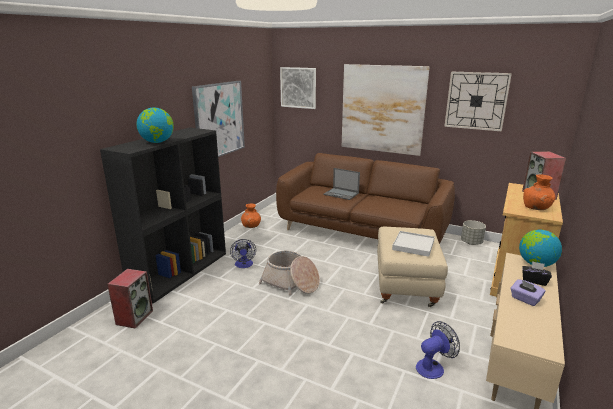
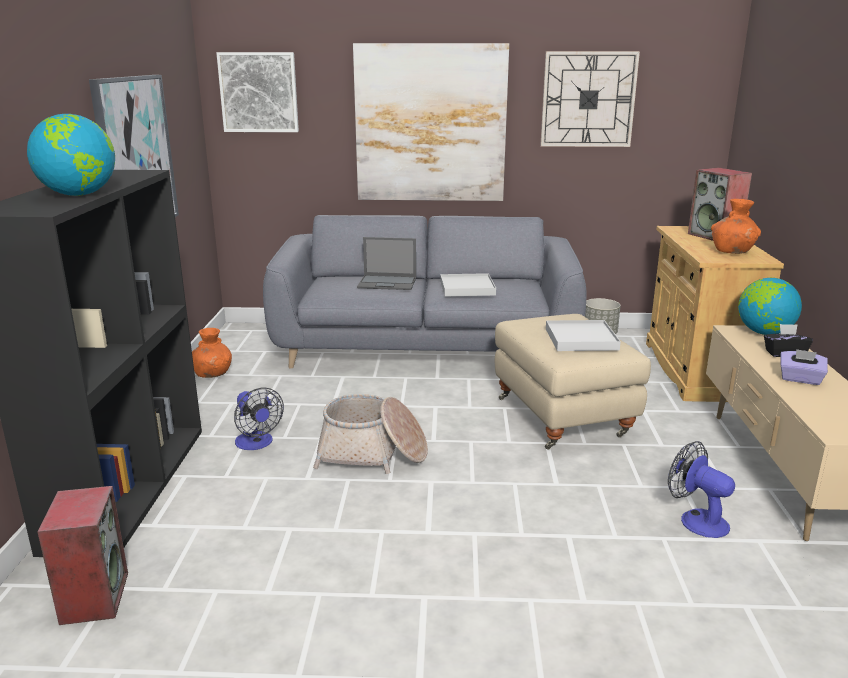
camera: 25 degrees left, 0 degrees up
brown sofa [276,153,455,244] -> grey sofa [263,215,586,368]
fan [416,321,460,379] -> fan turned 75 degrees counterclockwise [668,441,735,538]
none -> white tray [440,273,496,296]

